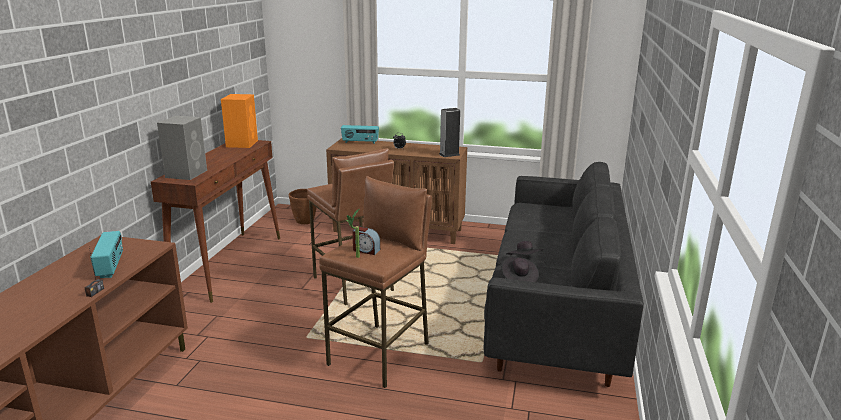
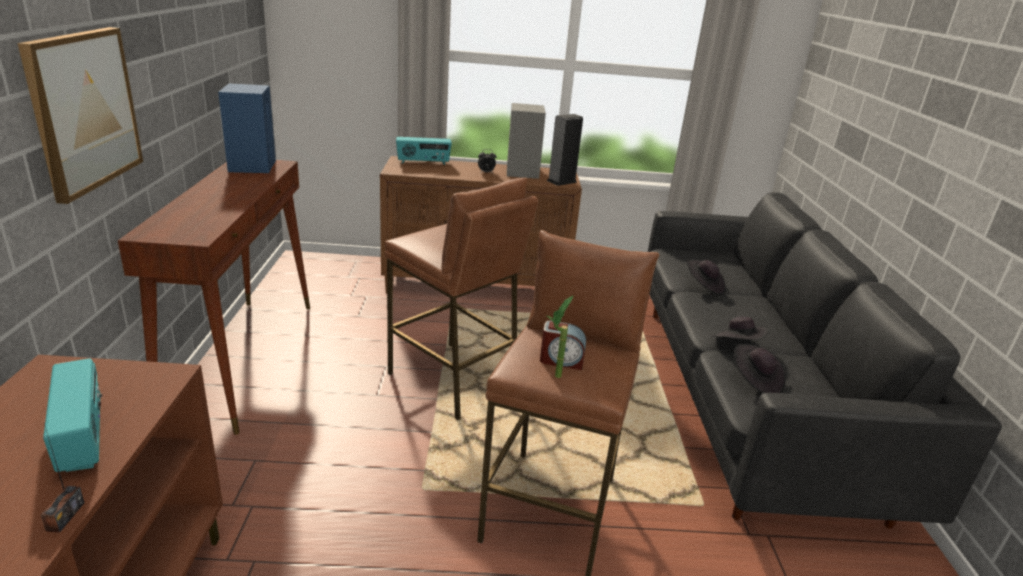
camera: 15 degrees left, 5 degrees up
grey speaker [157,116,207,180] -> grey speaker moved to [507,103,546,179]
orange speaker [221,94,258,148] -> blue speaker [218,84,276,173]
brown planter [289,189,317,224] -> none
none -> picture [18,27,143,204]
none -> black hat [686,260,726,295]

